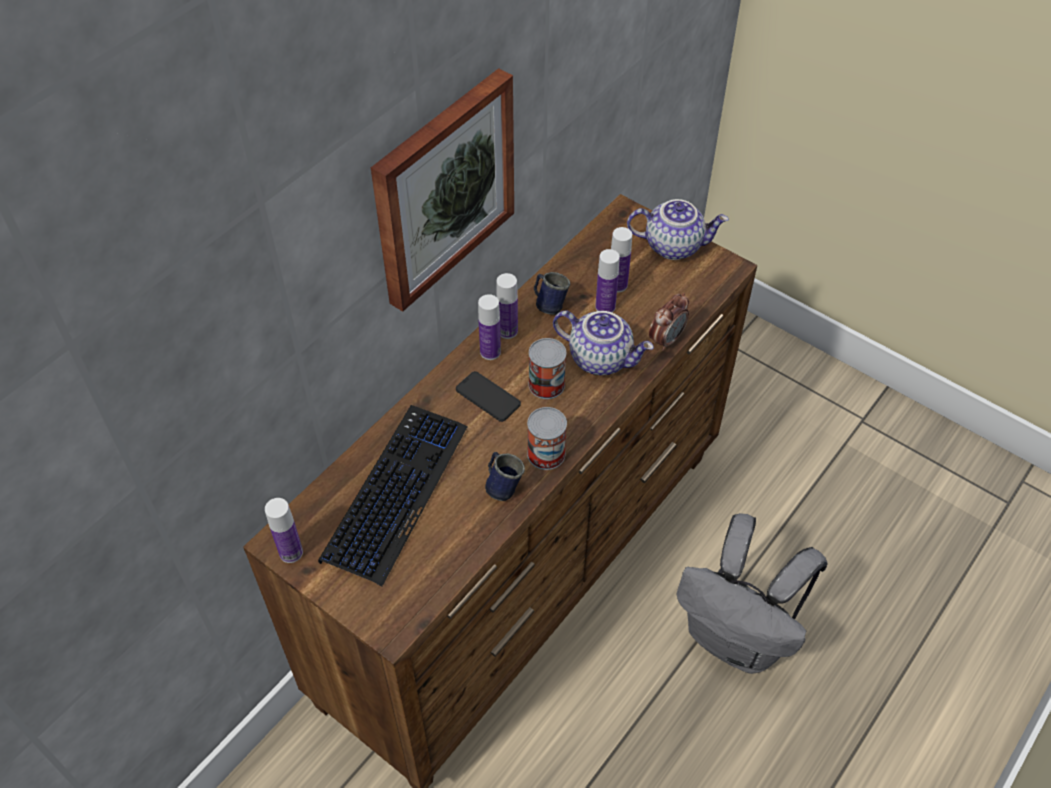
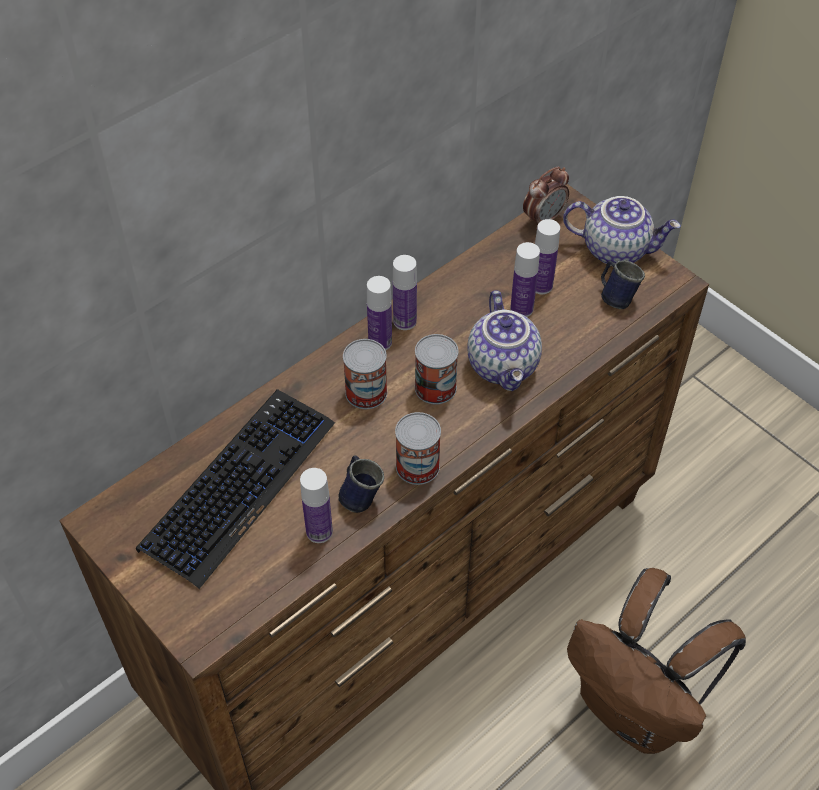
camera: 10 degrees right, 0 degrees up
bottle [265,498,303,563] -> bottle moved to [300,468,333,543]
picture [371,68,514,312] -> none
phone [456,371,521,422] -> can [343,339,387,409]
blue mug [534,272,570,315] -> blue mug moved to [601,260,645,309]
teapot [553,310,654,375] -> teapot turned 45 degrees clockwise [467,290,542,391]
alarm clock [649,293,689,351] -> alarm clock moved to [523,167,569,229]
grey backpack [676,513,828,674] -> brown backpack [567,568,746,754]

